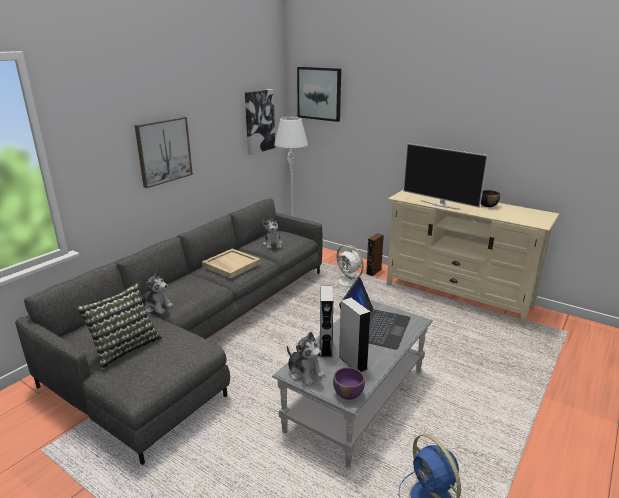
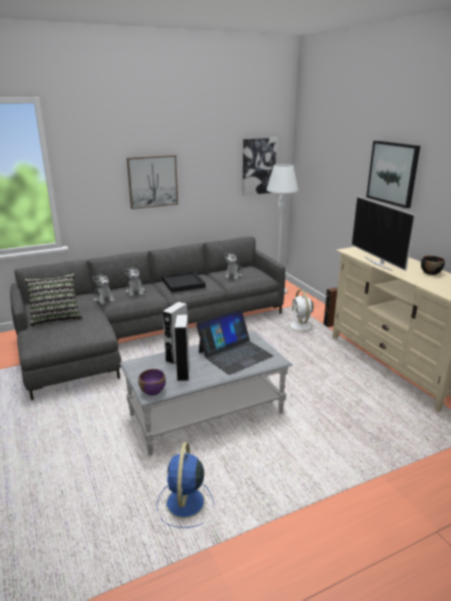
camera: 30 degrees right, 0 degrees up
beige tray [202,249,261,279] -> black tray [162,271,206,293]
plush toy [287,331,325,386] -> plush toy moved to [123,264,145,296]
picture [297,67,341,122] -> picture moved to [366,141,420,208]

